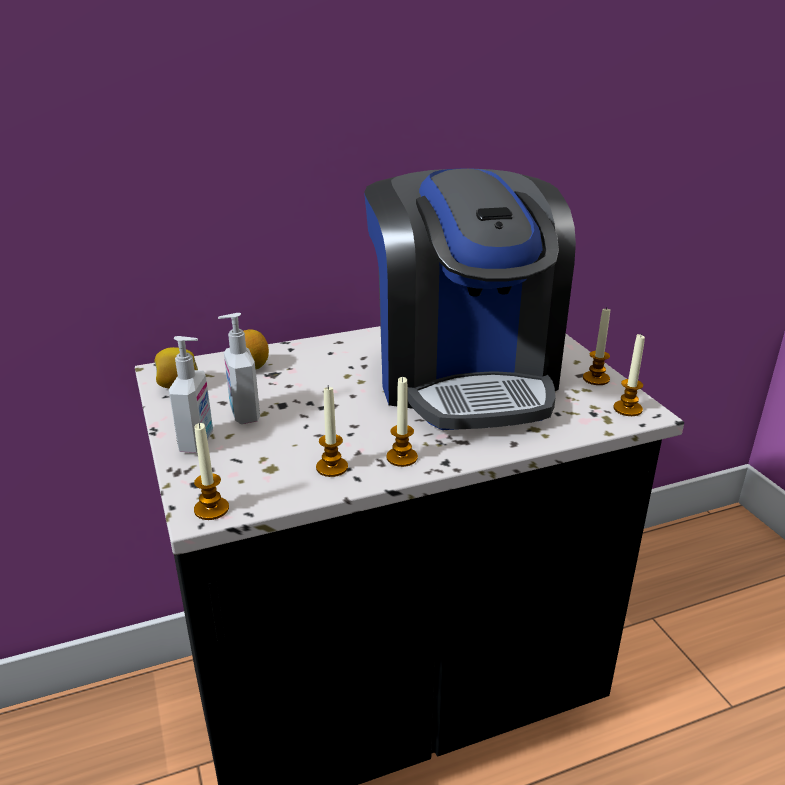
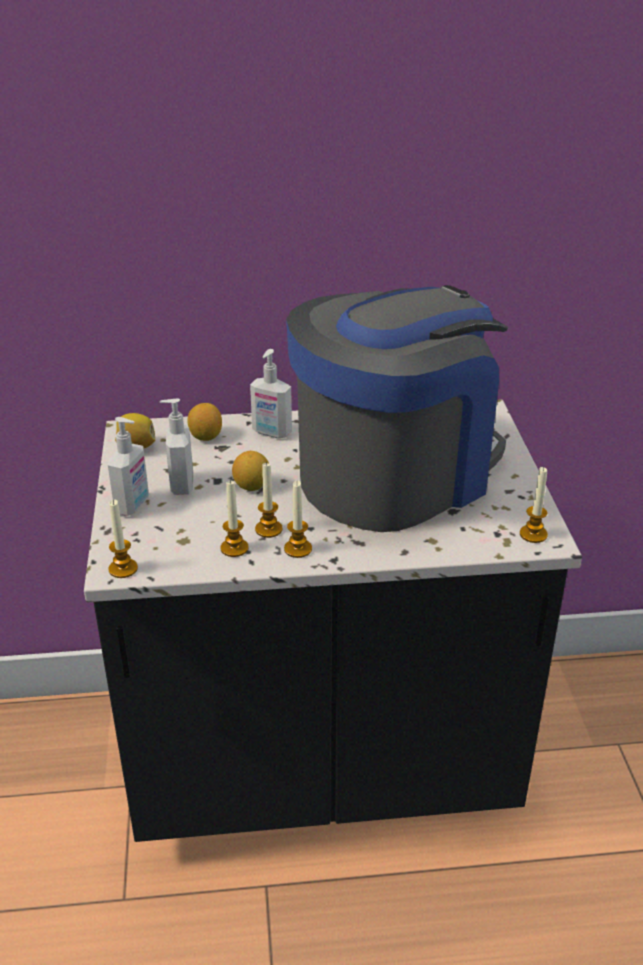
camera: 15 degrees right, 5 degrees up
coffee machine [364,168,576,430] -> coffee machine turned 135 degrees counterclockwise [286,285,508,532]
candle [583,307,610,385] -> candle moved to [255,462,282,538]
none -> lemon [232,451,269,491]
none -> soap dispenser [250,349,292,438]

